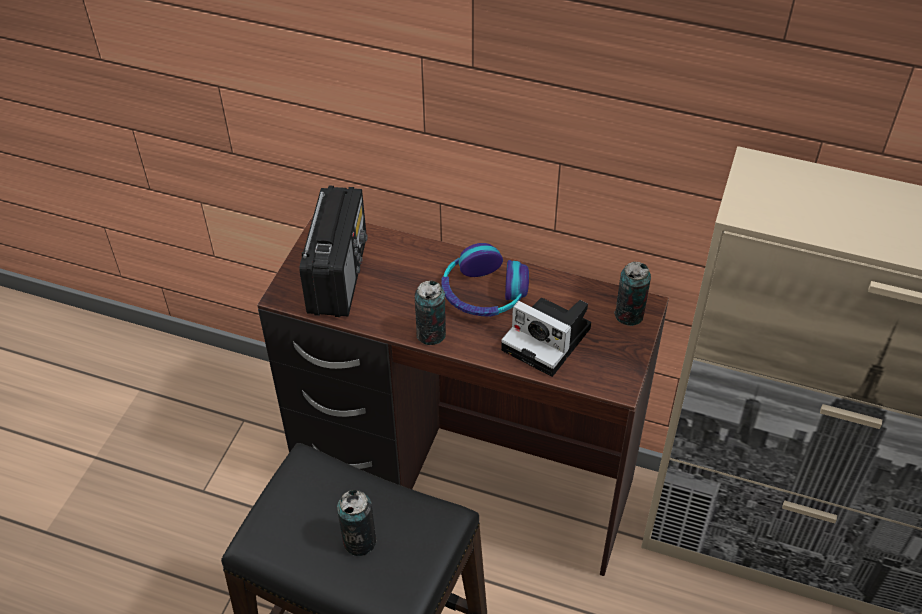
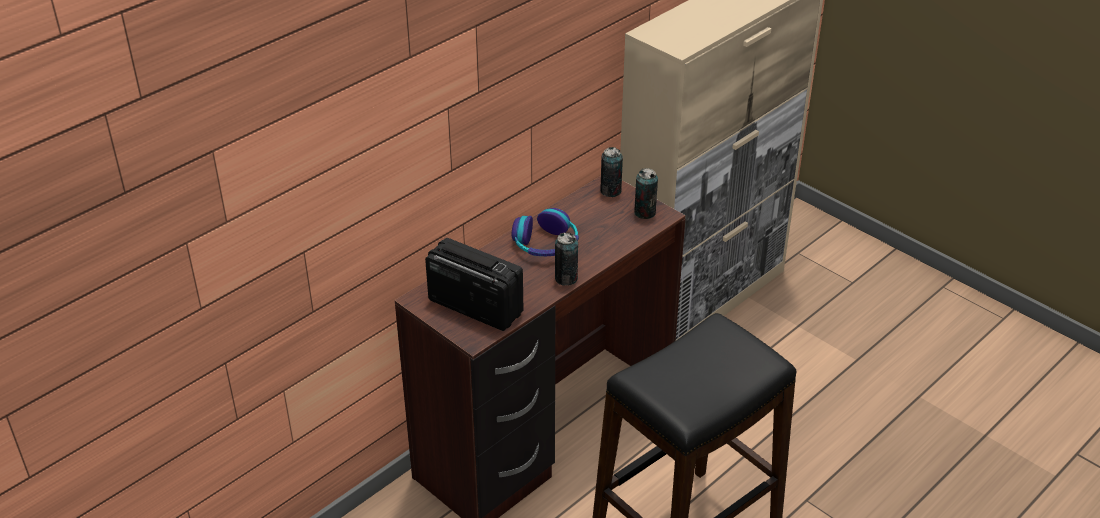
camera: 65 degrees left, 10 degrees down
can [337,490,376,556] -> can moved to [634,168,658,219]
camera [501,298,591,377] -> none

